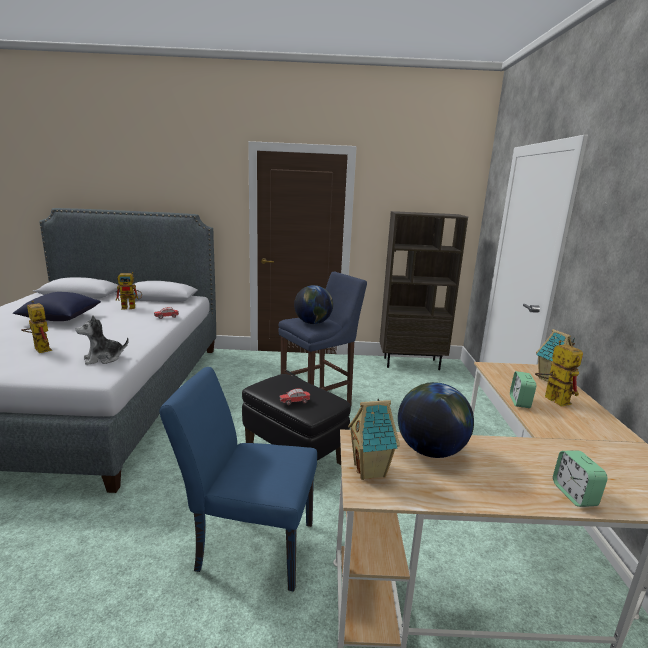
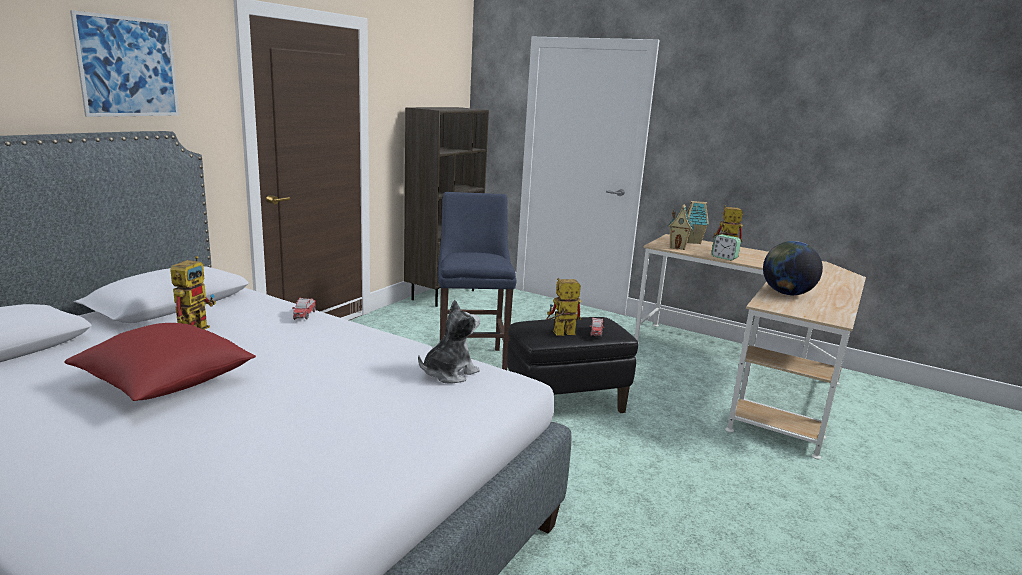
camera: 60 degrees left, 0 degrees up
blue pillow [13,292,101,321] -> red pillow [64,323,256,401]
toy robot [21,301,52,353] -> toy robot moved to [546,278,581,336]
plush toy [76,315,129,365] -> plush toy turned 135 degrees counterclockwise [418,300,480,384]
blue chair [159,367,317,592] -> none
globe [294,285,333,324] -> none
toy house [348,399,400,480] -> toy house moved to [668,204,694,250]
alarm clock [553,451,608,507] -> none
none -> picture [70,10,179,117]

